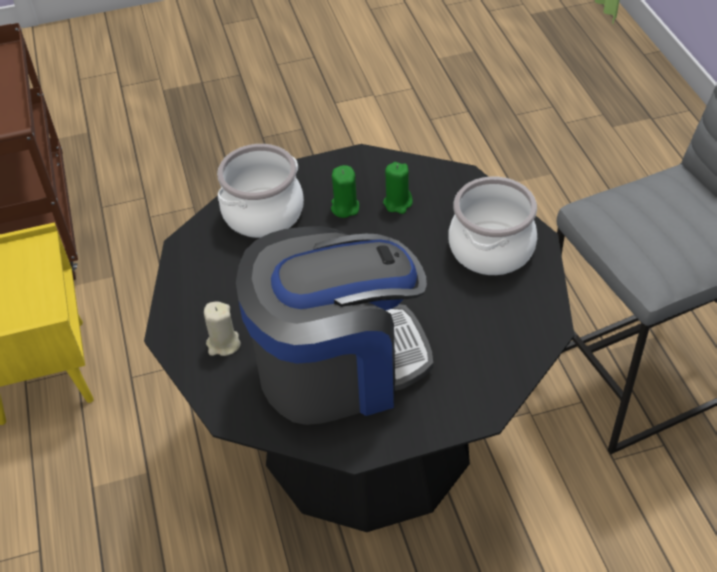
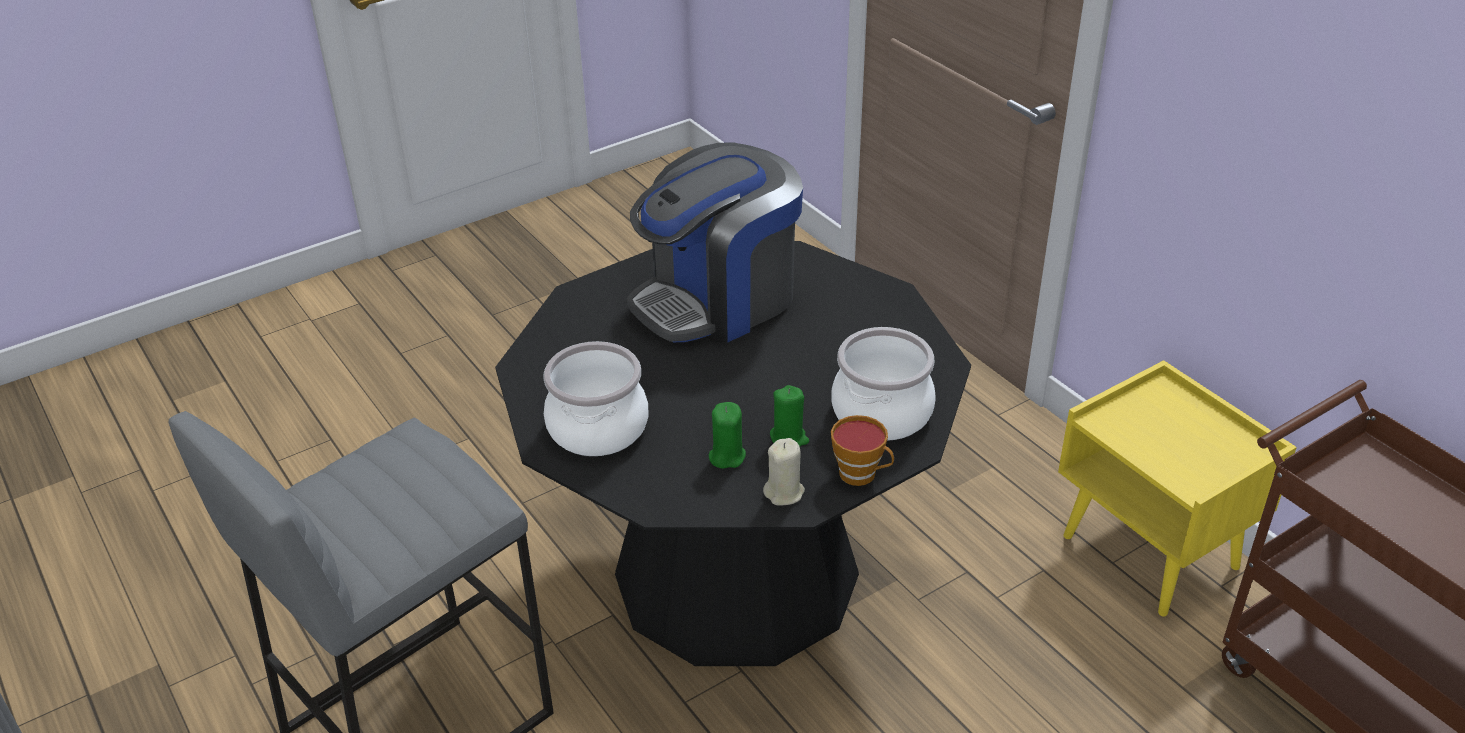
camera: 160 degrees right, 10 degrees down
beige candle [204,302,241,356] -> beige candle moved to [763,438,805,506]
none -> cup [831,415,894,486]

